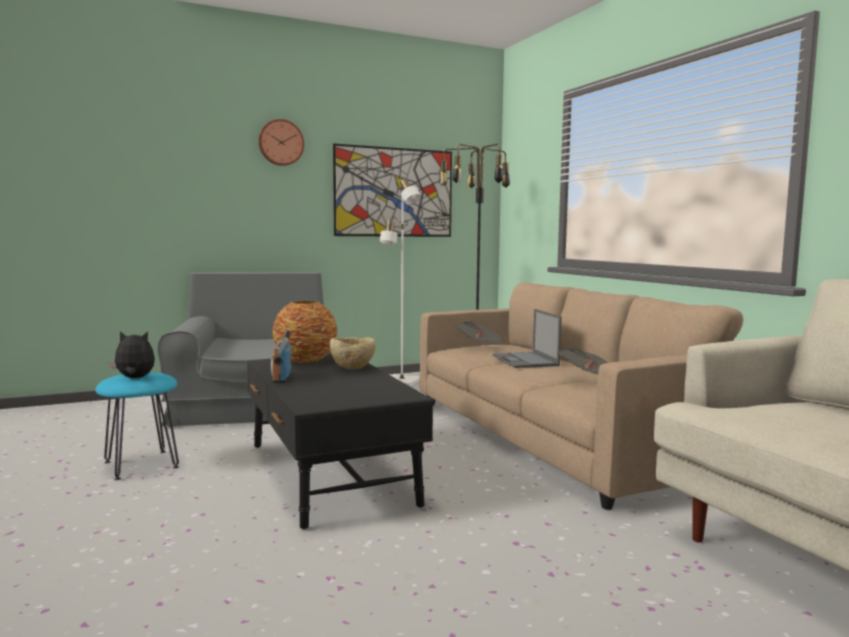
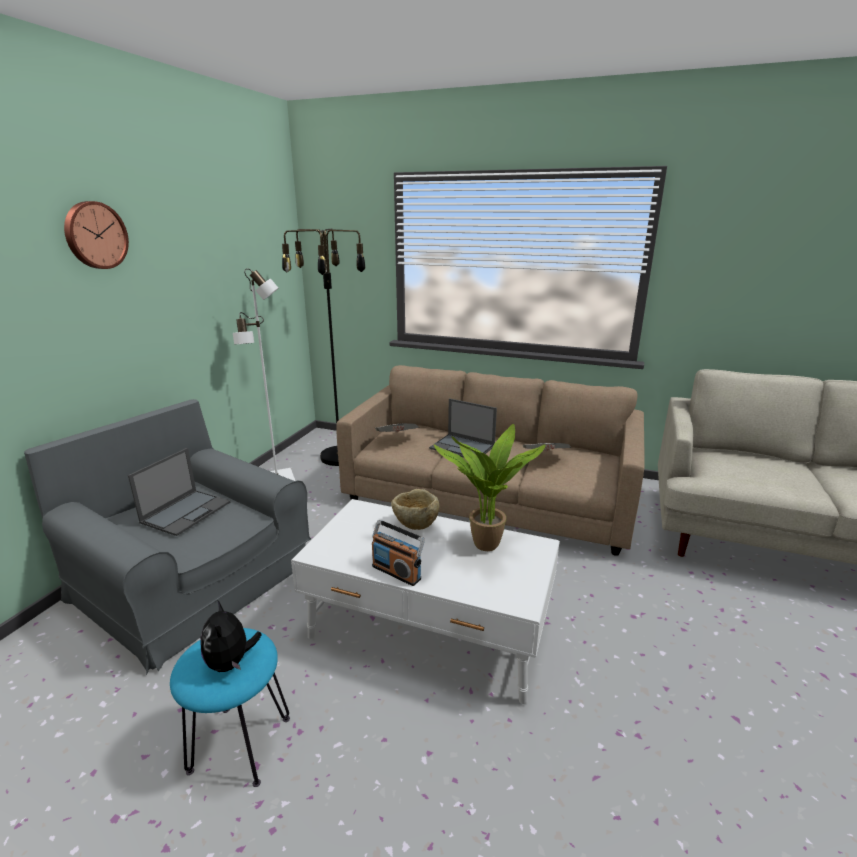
camera: 45 degrees left, 15 degrees up
plush toy [108,331,155,378] -> plush toy turned 60 degrees counterclockwise [200,600,262,672]
black coffee table [247,354,433,529] -> white coffee table [291,499,560,704]
vase [273,301,338,363] -> none
picture [333,144,452,237] -> none
none -> laptop [128,448,230,536]
none -> potted plant [434,424,546,551]

